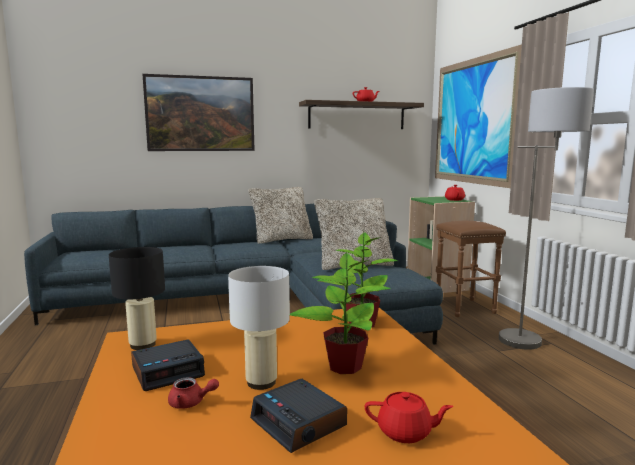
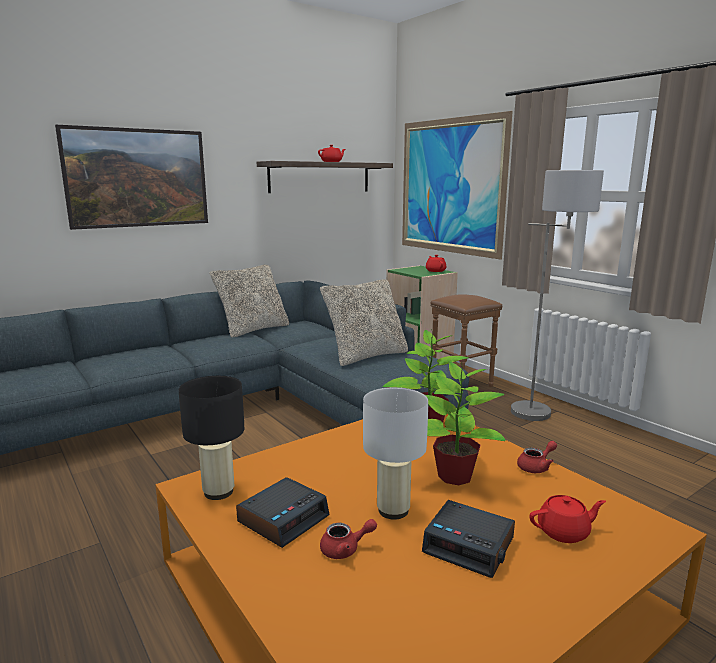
camera: 20 degrees left, 5 degrees up
none -> red teapot [517,441,557,473]

